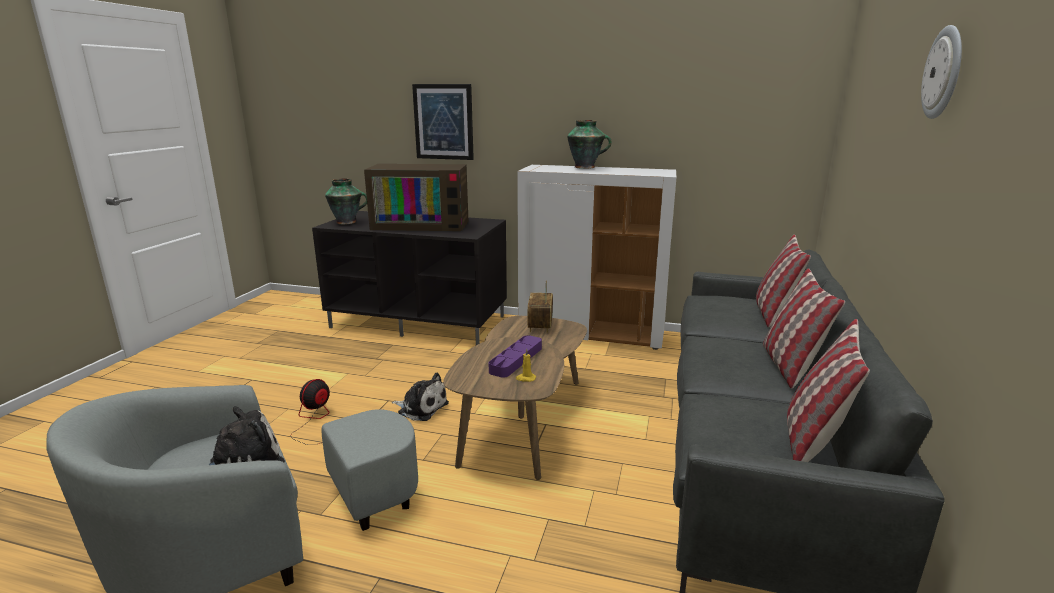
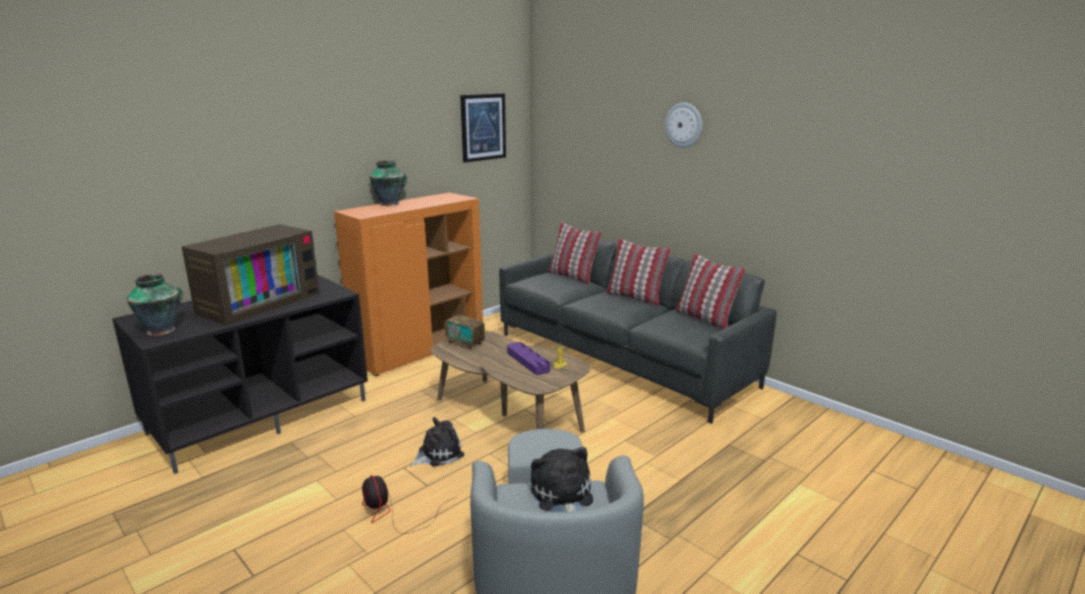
camera: 60 degrees left, 0 degrees up
picture [412,84,474,160] -> picture moved to [460,93,506,163]
white cabinet [517,165,676,350] -> orange cabinet [334,193,483,376]

